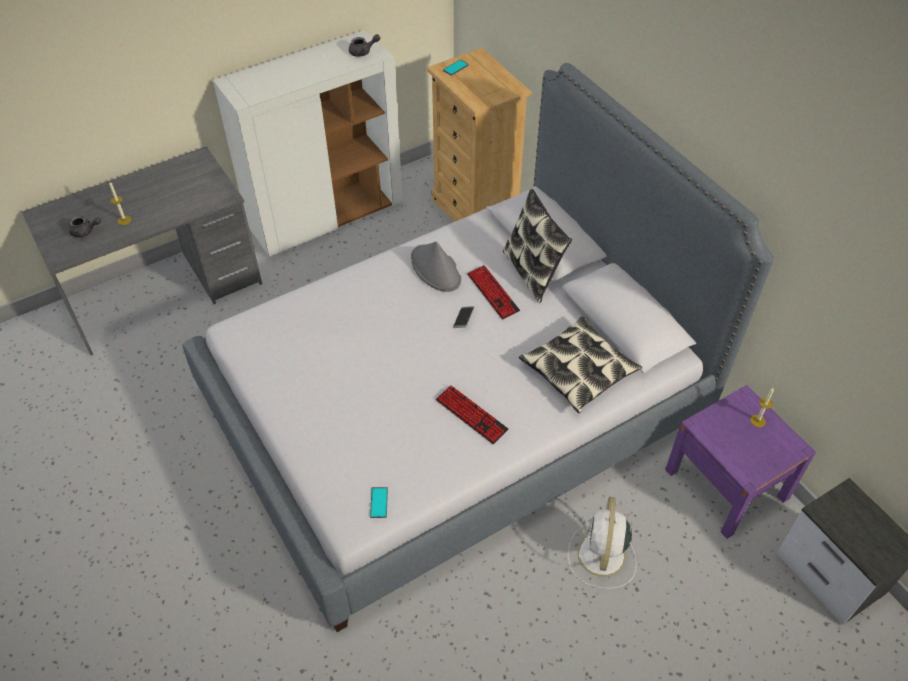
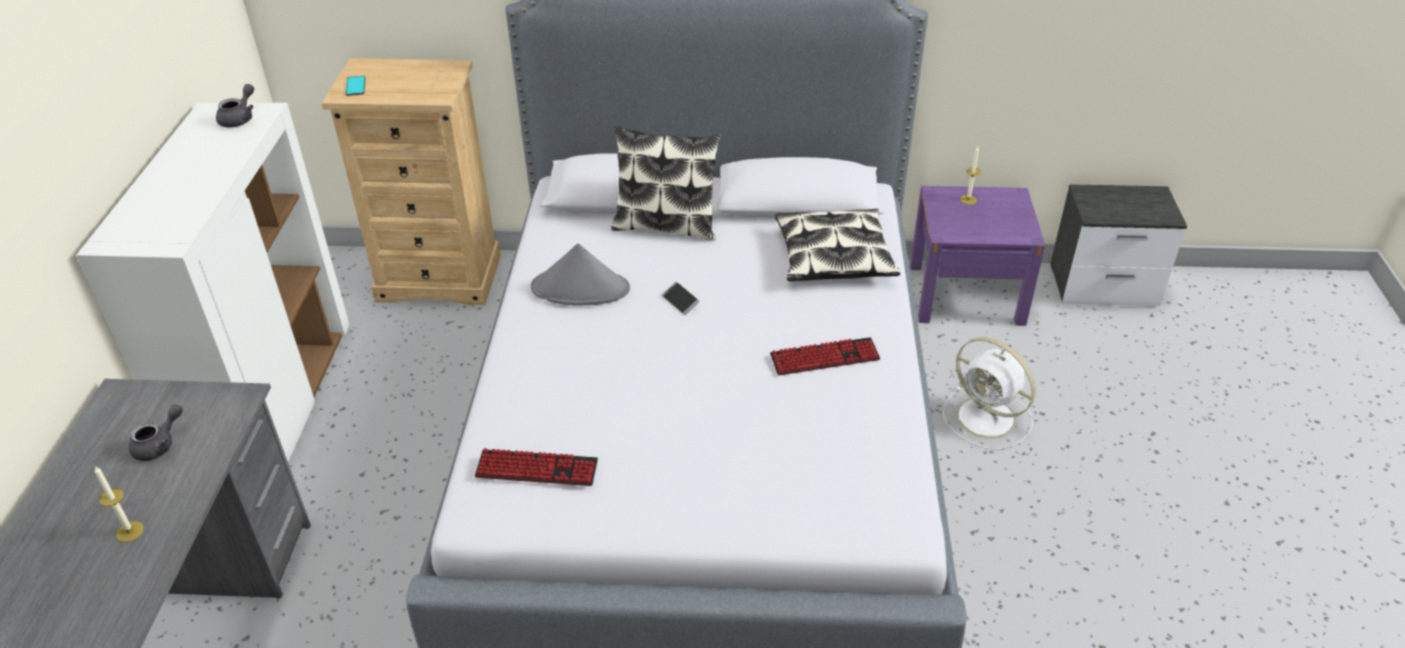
camera: 55 degrees left, 10 degrees down
grey teapot [69,216,101,238] -> grey teapot moved to [129,404,183,461]
phone [370,487,388,518] -> none
keyboard [467,265,520,319] -> keyboard moved to [475,448,598,486]

